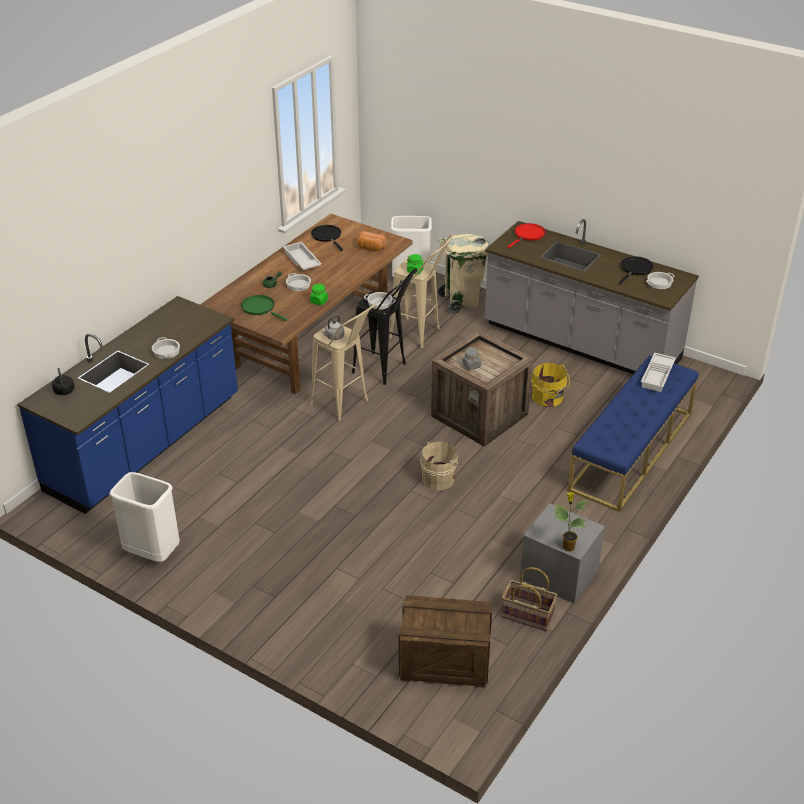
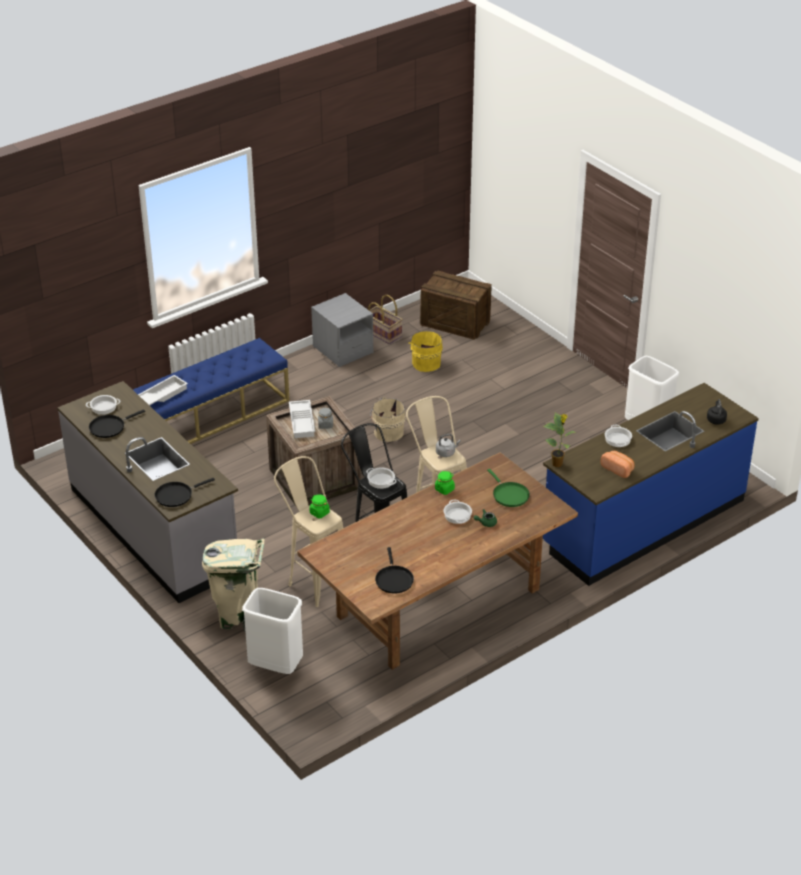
camera: 160 degrees left, 0 degrees up
white tray [283,242,322,270] -> white tray moved to [289,400,315,438]
bread [357,231,387,251] -> bread moved to [600,451,635,478]
red frying pan [507,223,546,248] -> black frying pan [155,478,215,507]
yellow bucket [531,362,570,407] -> yellow bucket moved to [408,331,443,372]
potted plant [554,492,591,551] -> potted plant moved to [543,413,577,467]

